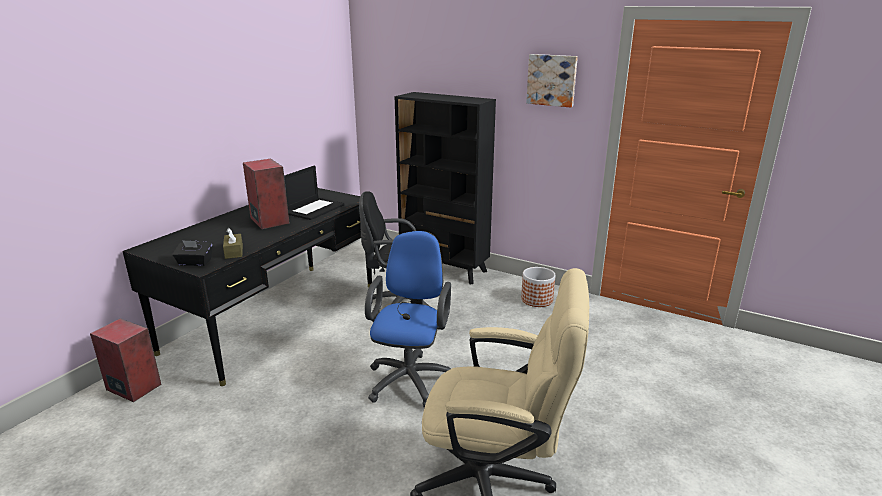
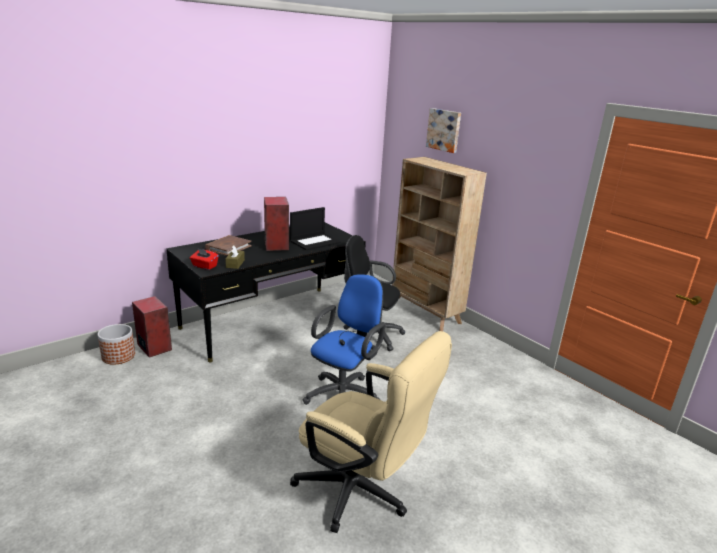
camera: 20 degrees right, 0 degrees up
black tissue box [173,240,212,266] -> red tissue box [190,249,219,270]
black bookcase [394,92,496,284] -> beige bookcase [392,157,487,331]
planter [521,267,556,307] -> planter moved to [98,324,135,365]
picture [526,54,578,108] -> picture moved to [426,108,461,153]
none -> brown book [205,235,251,256]

